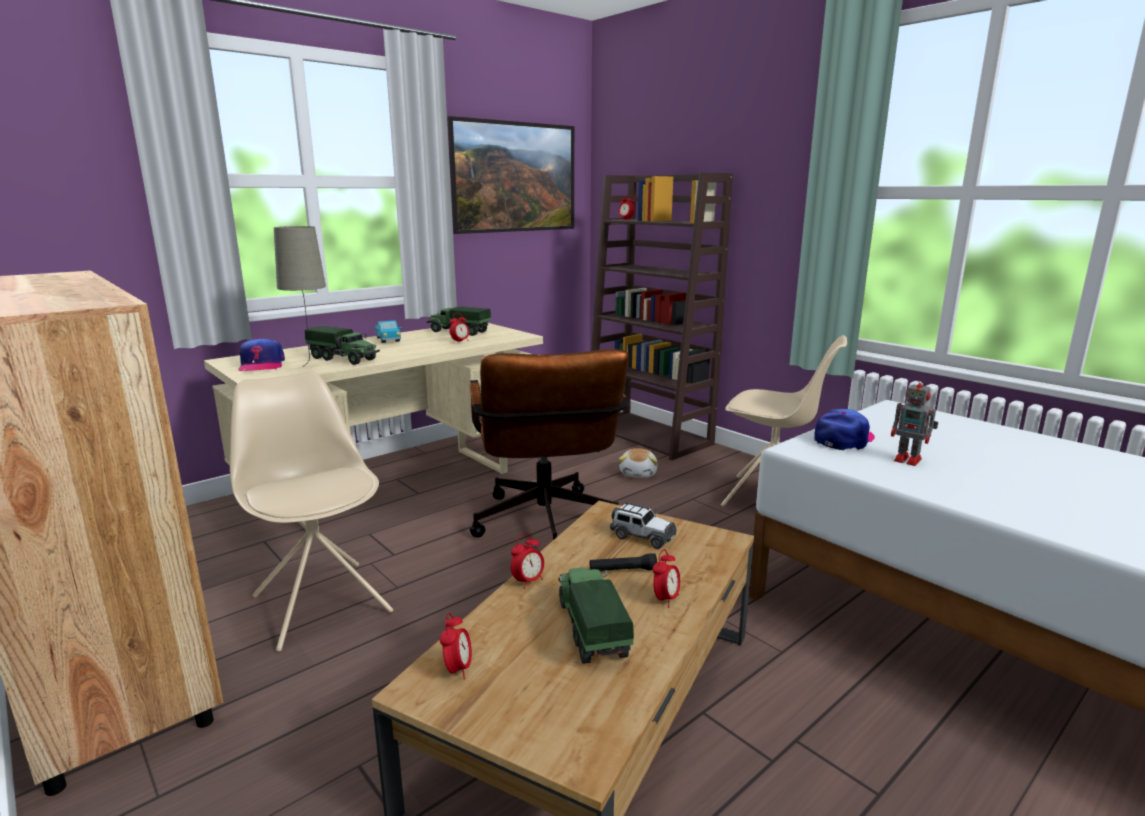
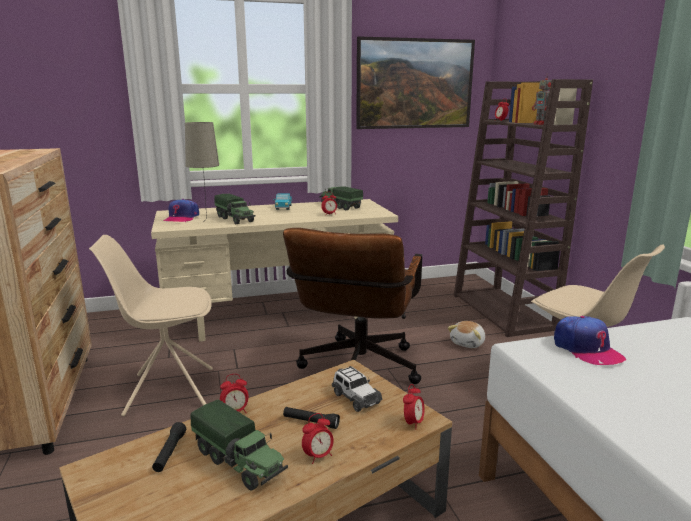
camera: 25 degrees right, 0 degrees up
beige chair [230,370,393,651] -> beige chair turned 90 degrees counterclockwise [89,235,213,416]
alarm clock [440,613,472,680] -> alarm clock moved to [403,384,425,430]
toy truck [558,567,634,664] -> toy truck turned 120 degrees clockwise [191,399,288,491]
cap [814,409,875,450] -> cap turned 90 degrees clockwise [554,316,626,365]
toy robot [891,376,938,466] -> toy robot moved to [532,74,552,125]
none -> black flashlight [152,422,186,472]

